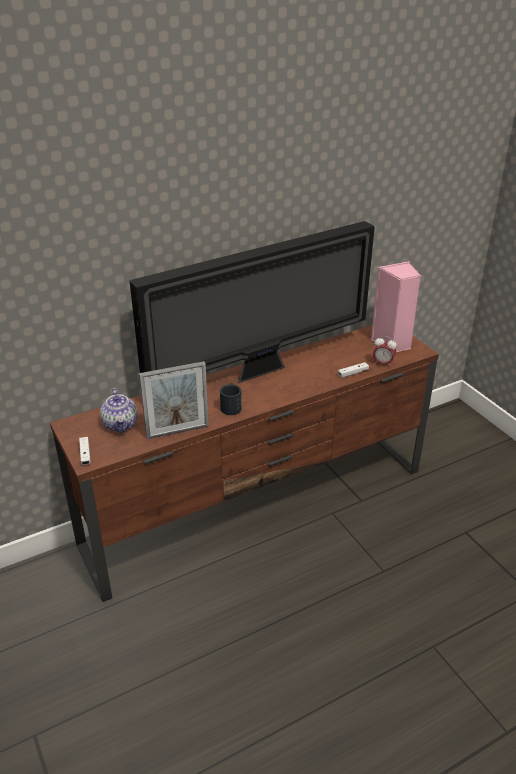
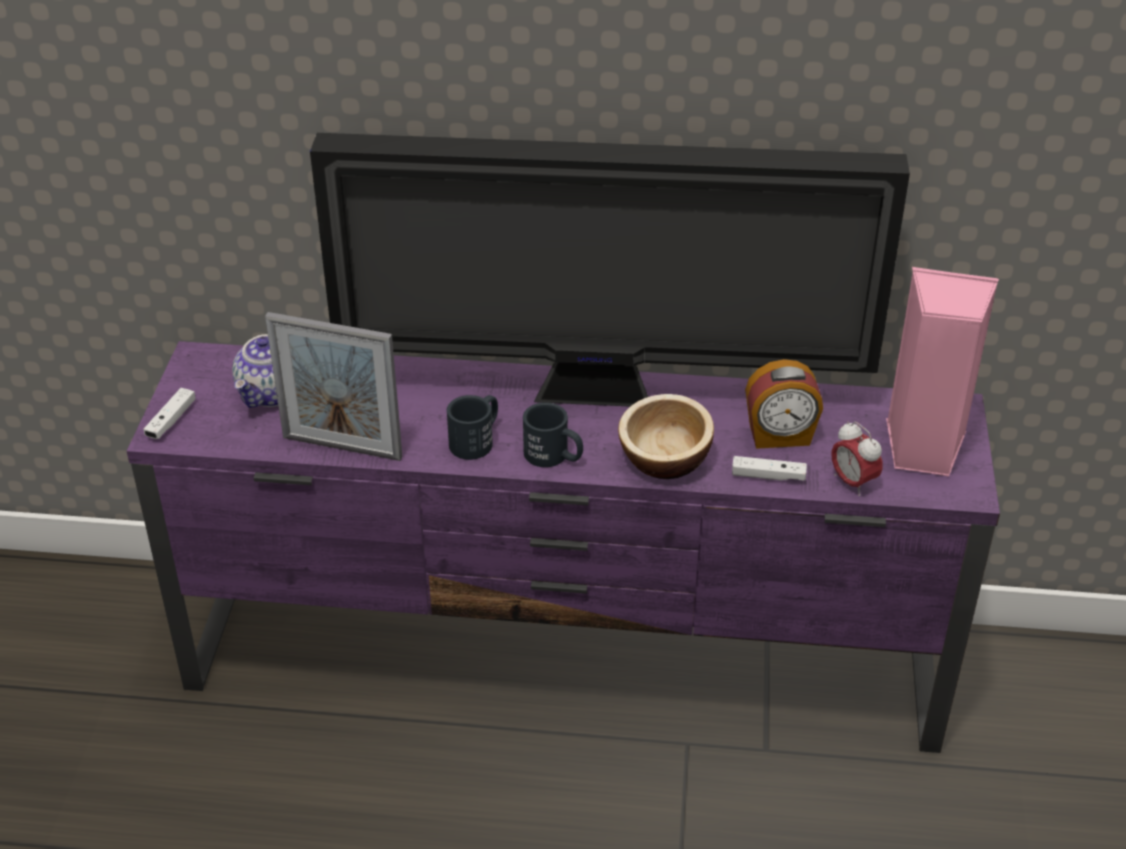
camera: 35 degrees right, 5 degrees up
brown tv stand [50,325,439,602] -> purple tv stand [127,341,1000,753]
none -> black mug [523,402,583,467]
none -> bowl [618,394,714,479]
none -> alarm clock [745,359,823,449]

